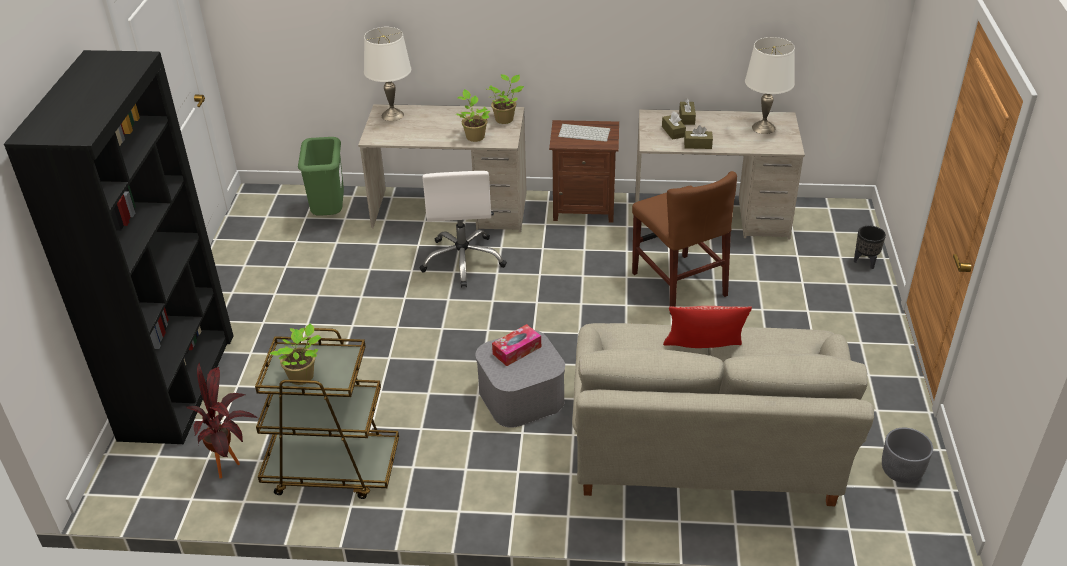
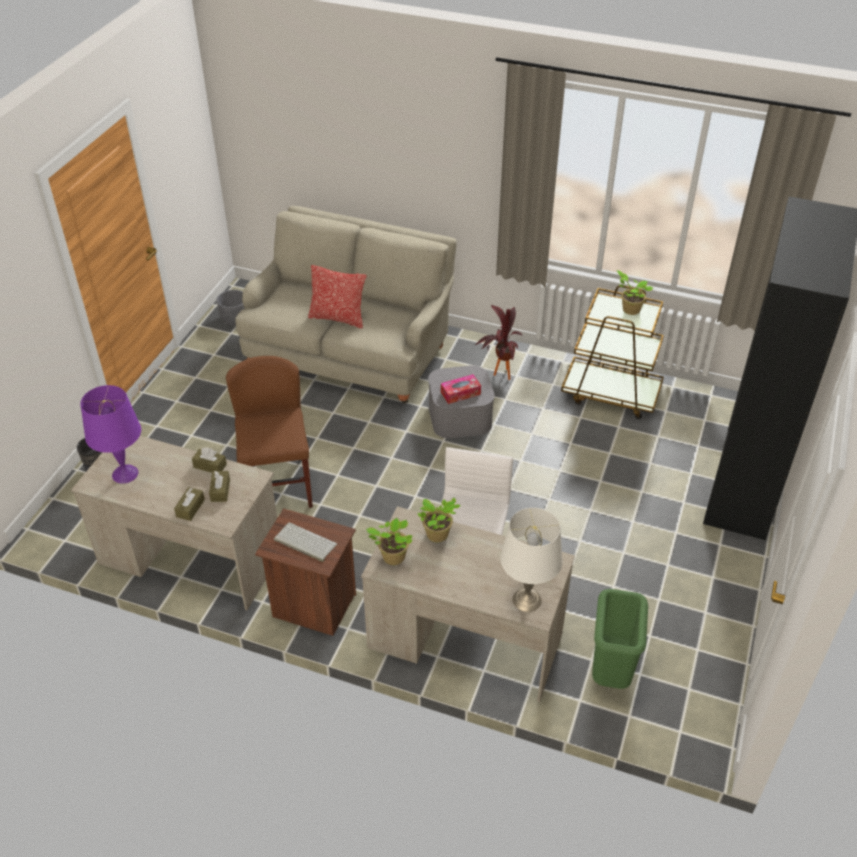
camera: 165 degrees left, 5 degrees up
potted plant [187,363,258,479] -> potted plant moved to [475,305,523,380]
white table lamp [745,37,795,134] -> purple table lamp [81,385,141,484]

